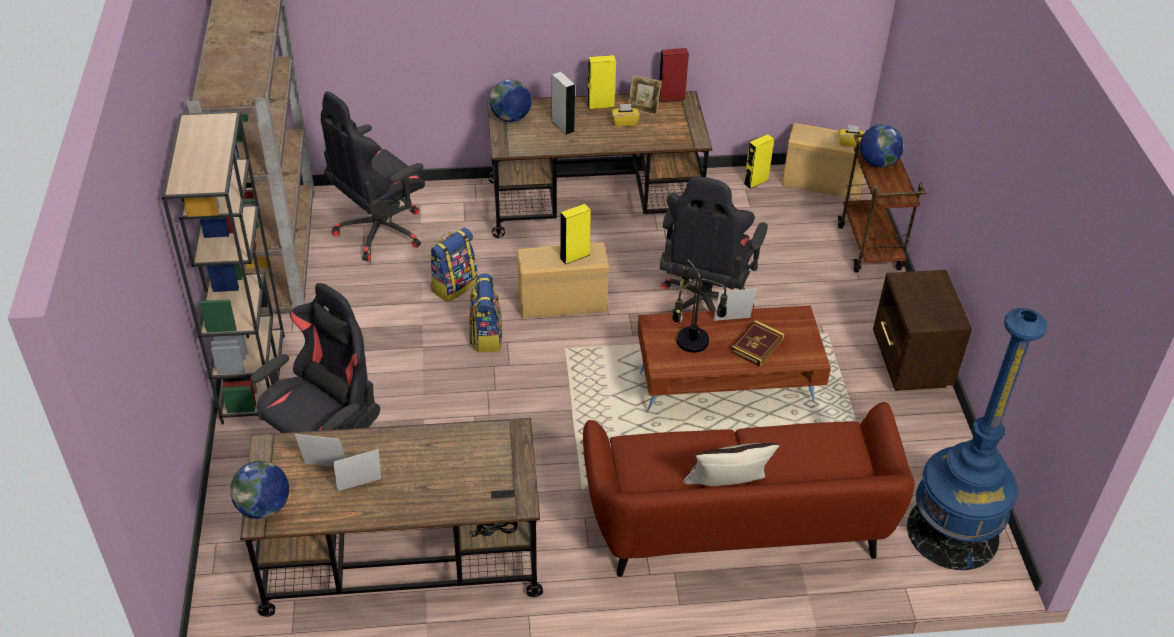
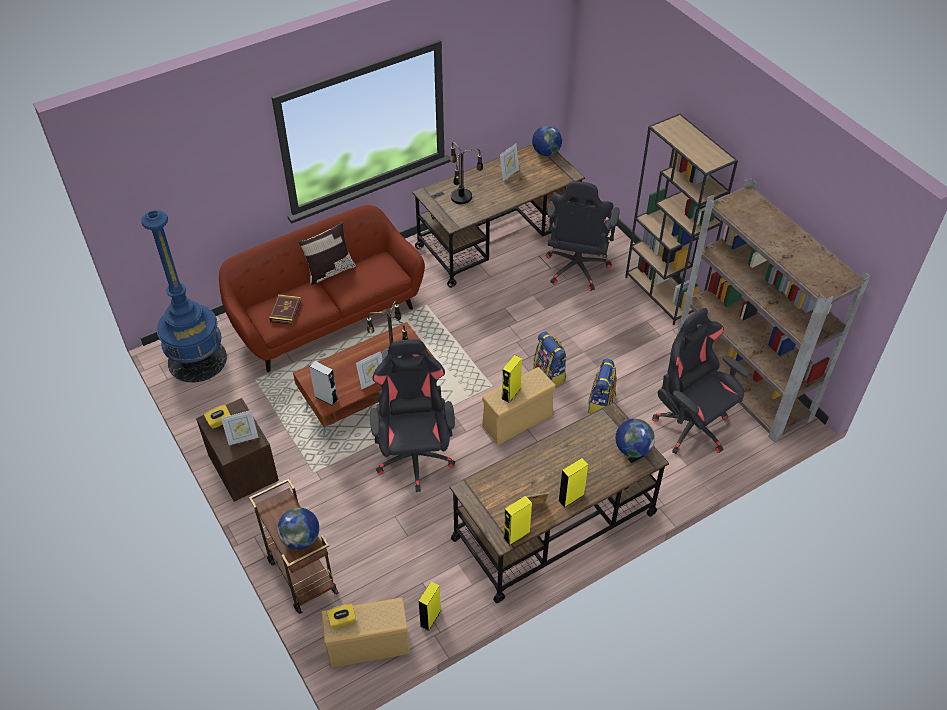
camera: 155 degrees right, 5 degrees up
picture frame [295,434,345,467] -> picture frame moved to [221,410,258,445]
black office chair [321,92,425,261] -> black office chair turned 60 degrees counterclockwise [652,308,749,454]
grey speaker [551,72,575,135] -> grey speaker moved to [309,361,338,406]
yellow tissue box [612,104,640,127] -> yellow tissue box moved to [204,405,230,429]
red speaker [659,48,689,102] -> yellow speaker [503,496,532,546]
book [731,320,784,367] -> book moved to [269,294,301,325]
none -> table lamp [450,142,483,204]

